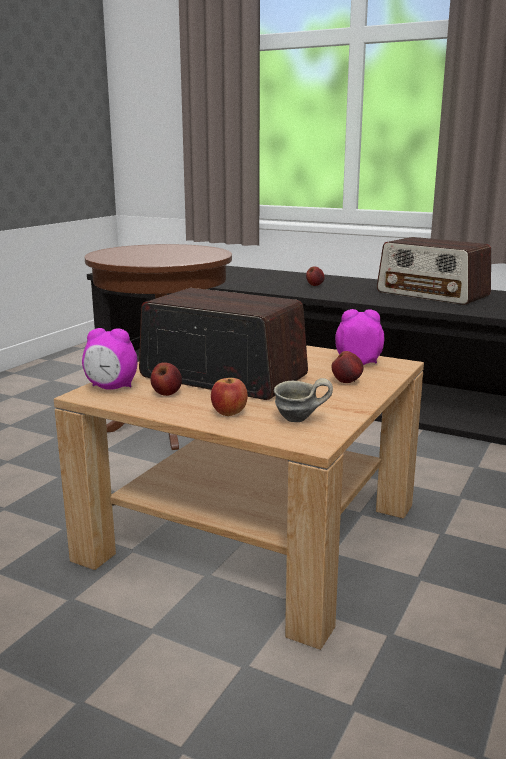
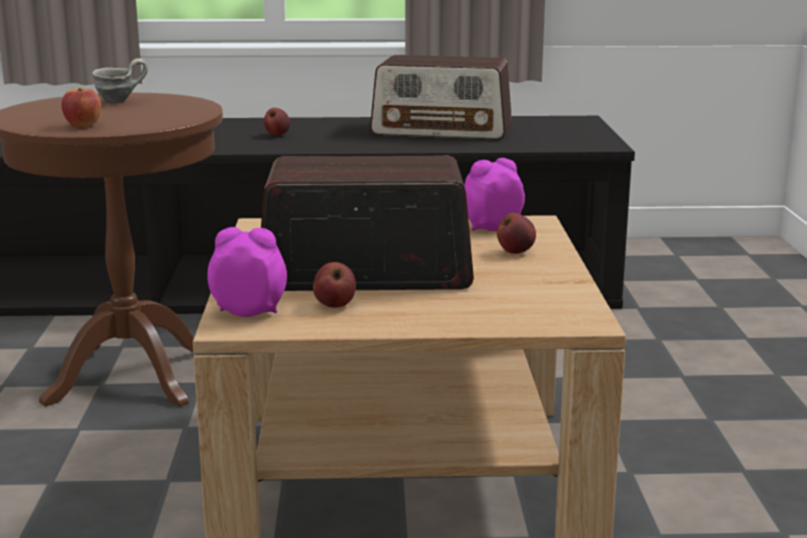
camera: 30 degrees left, 0 degrees up
alarm clock [82,328,137,390] -> alarm clock turned 150 degrees counterclockwise [208,227,287,317]
apple [211,378,248,416] -> apple moved to [61,88,101,127]
grey mug [274,378,333,422] -> grey mug moved to [92,58,148,103]

